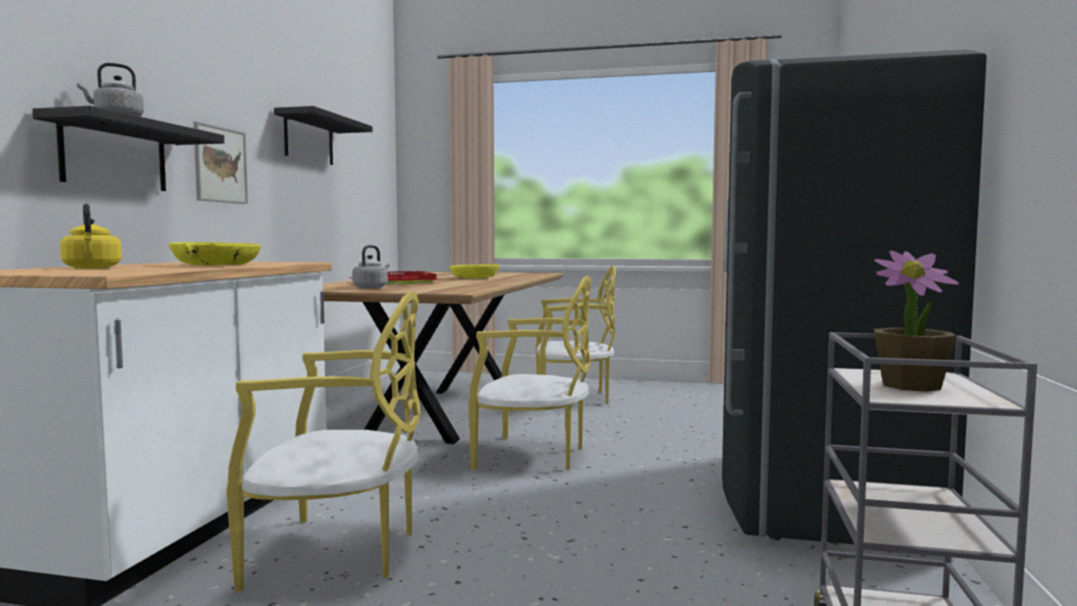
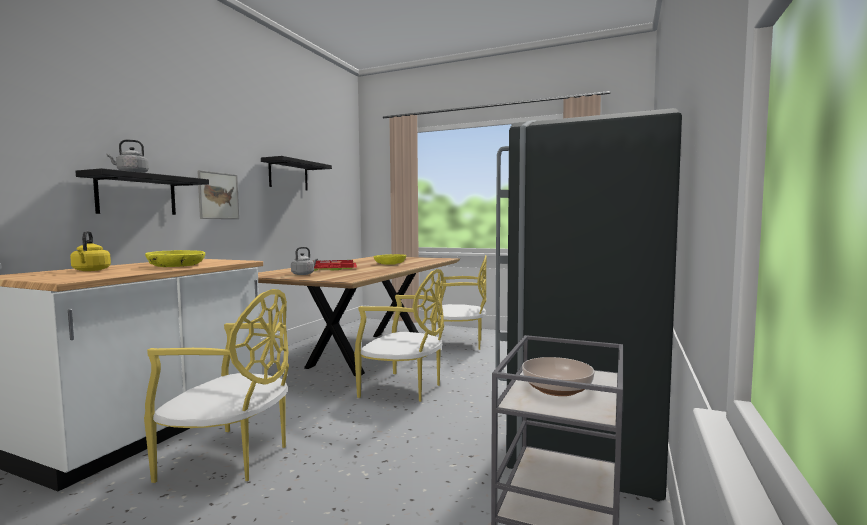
camera: 10 degrees right, 0 degrees up
potted plant [874,250,959,392] -> bowl [522,357,595,396]

